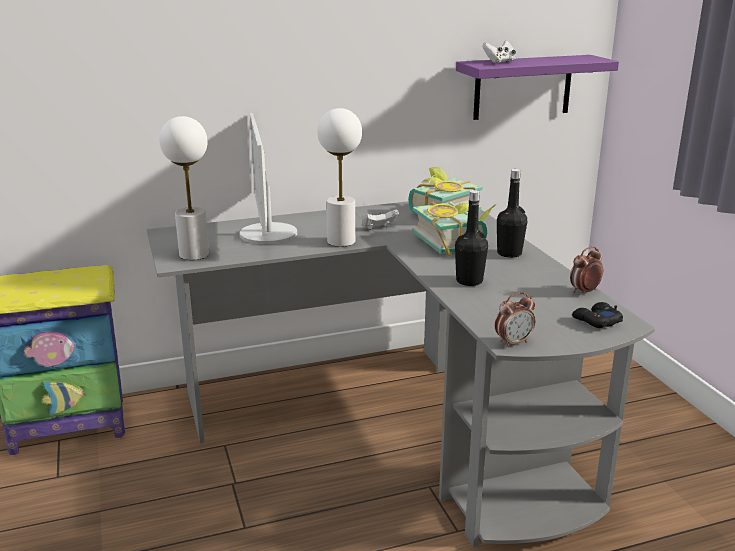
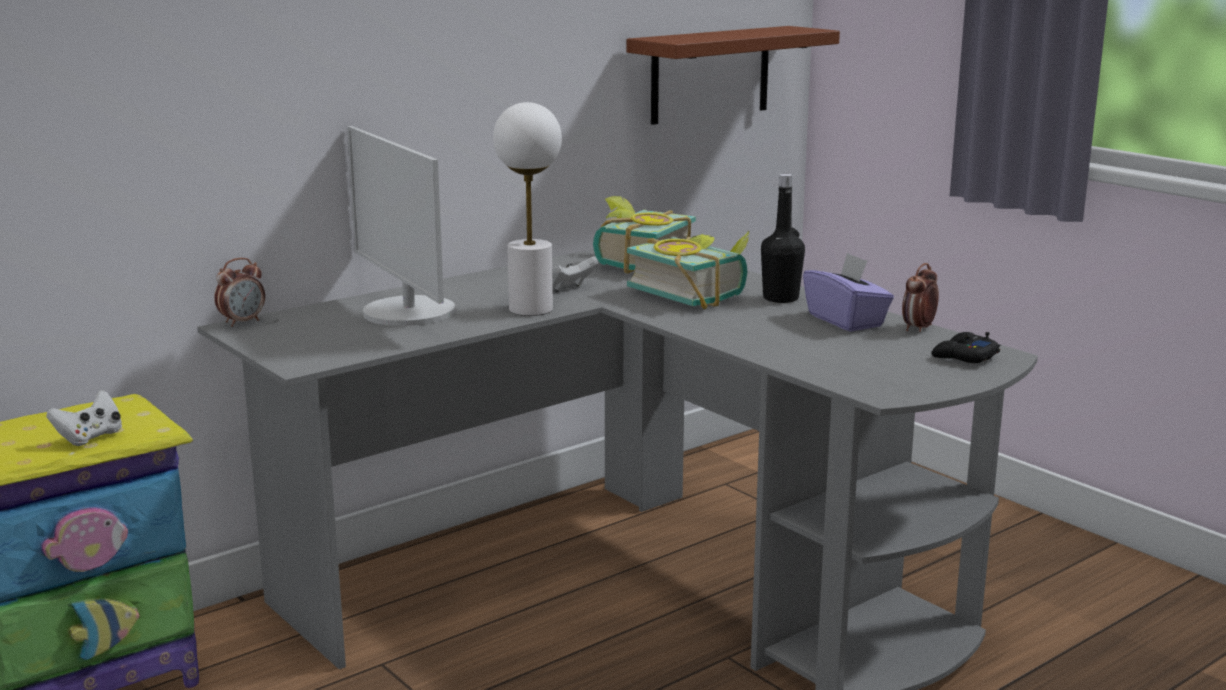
camera: 20 degrees left, 5 degrees down
white table lamp [159,116,209,260] -> none
black bottle [455,190,488,286] -> none
purple shelf [456,55,619,120] -> brown shelf [627,26,840,125]
white game controller [482,40,516,63] -> white game controller moved to [46,390,122,446]
alarm clock [495,292,535,348] -> alarm clock moved to [214,258,265,327]
none -> purple tissue box [803,252,894,332]

